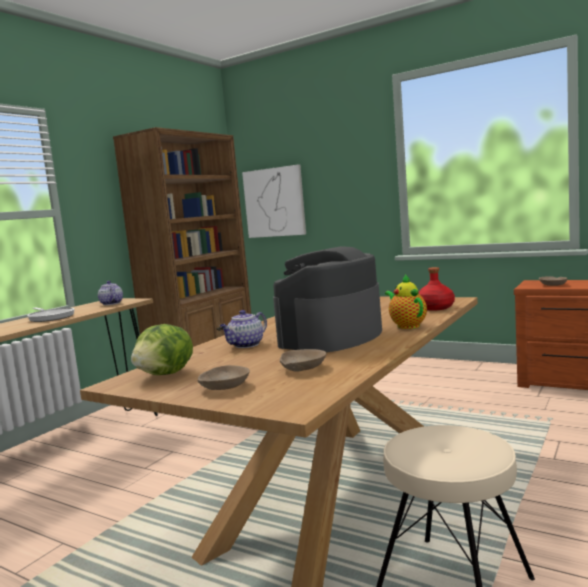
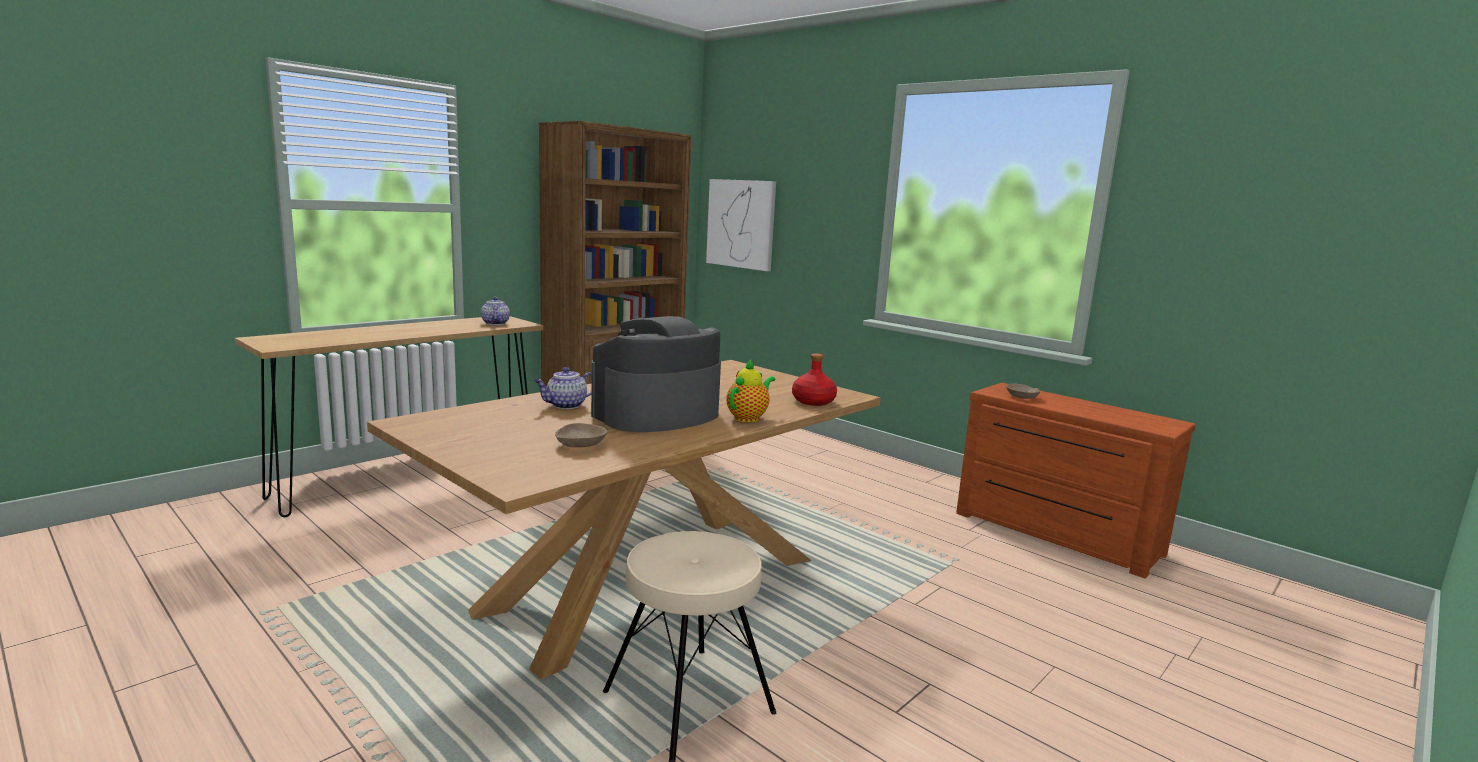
camera: 10 degrees right, 5 degrees up
frying pan [27,307,74,322] -> none
lettuce [131,324,193,375] -> none
beige bowl [197,365,250,390] -> none
teapot [385,274,427,329] -> teapot turned 45 degrees clockwise [726,359,776,422]

